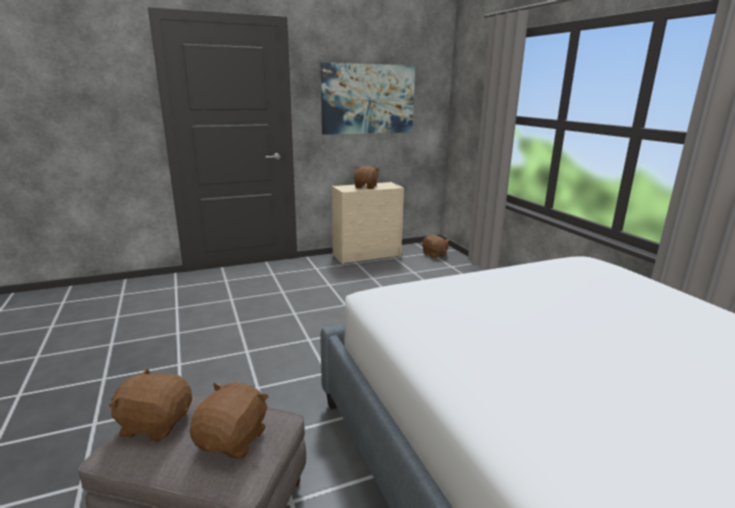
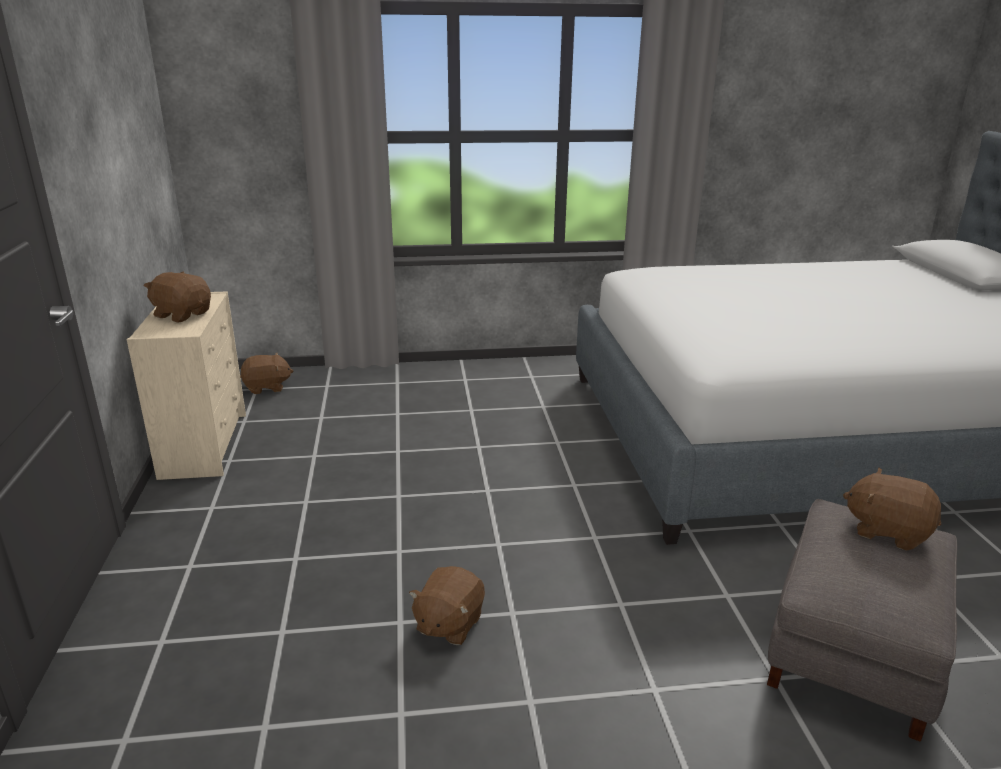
camera: 75 degrees left, 5 degrees up
brown plush toy [109,368,192,442] -> brown plush toy moved to [409,566,485,645]
picture [321,62,415,135] -> none

